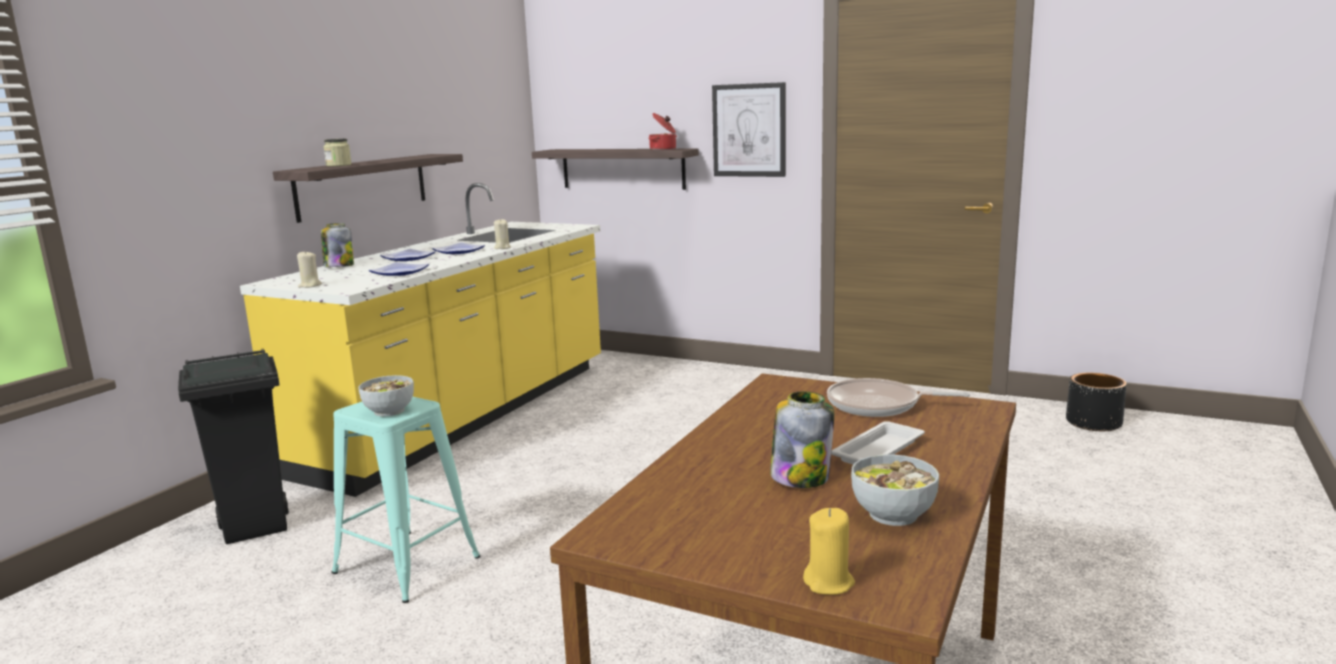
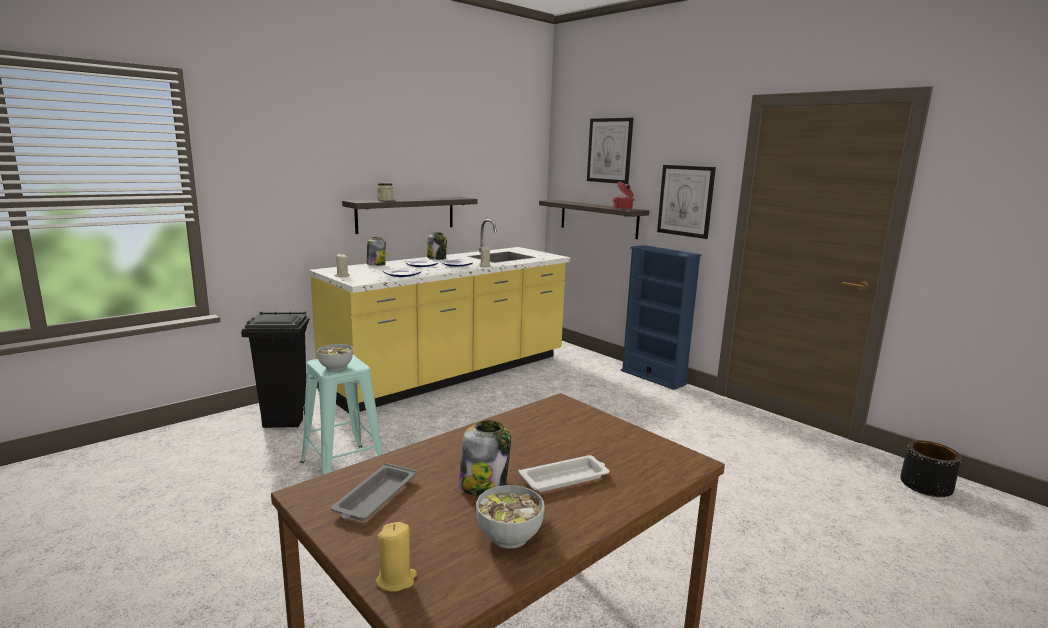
camera: 20 degrees right, 0 degrees up
frying pan [827,378,970,417] -> none
none -> grey tray [331,463,416,521]
none -> jar [427,232,447,260]
none -> picture [587,118,633,184]
none -> blue bookcase [621,245,702,390]

